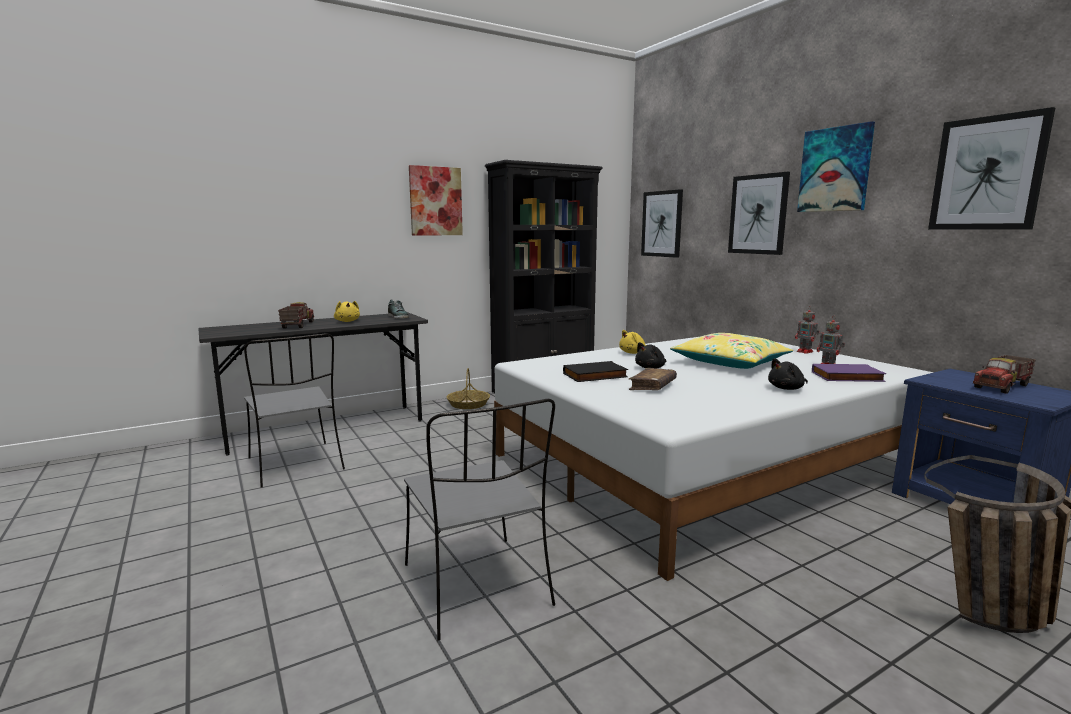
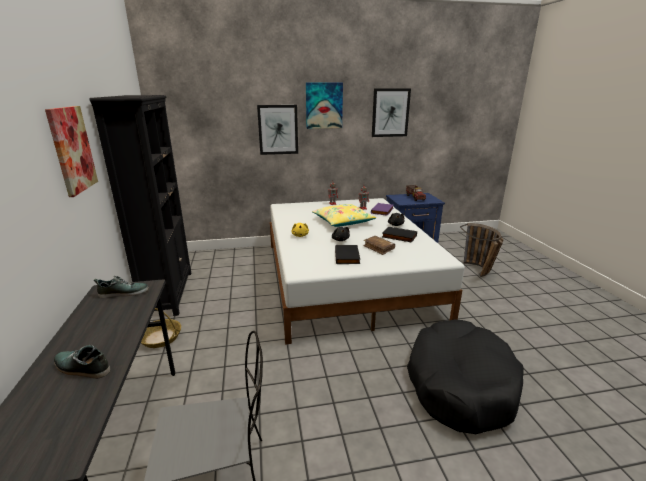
camera: 70 degrees left, 10 degrees up
toy truck [278,302,314,328] -> shoe [54,345,111,379]
yellow plush toy [334,301,360,322] -> none
grey chair [404,399,555,641] -> black dog bed [407,319,524,434]
picture [641,189,683,258] -> none
none -> black book [382,227,417,243]

